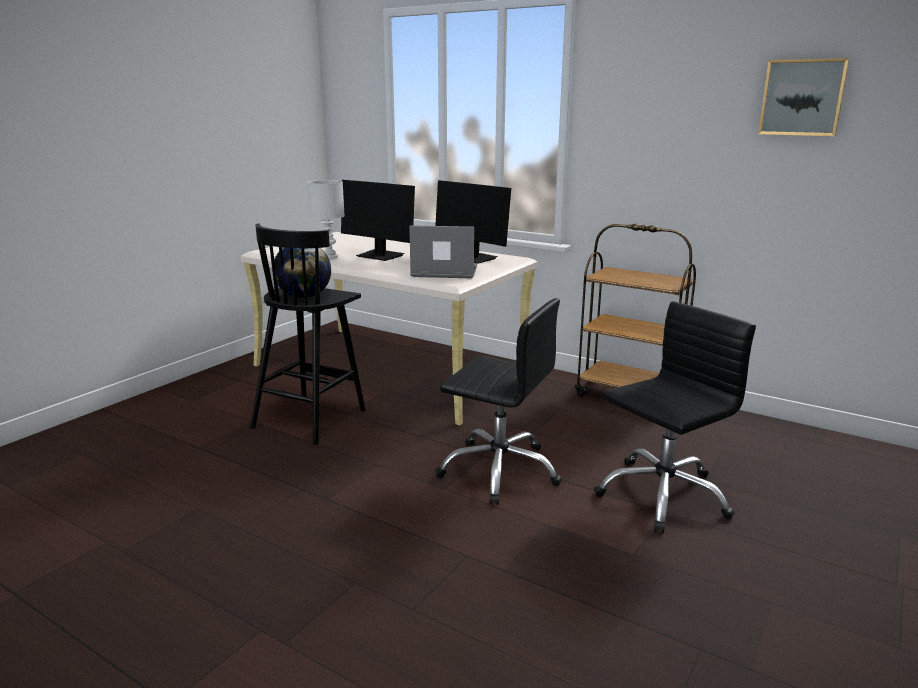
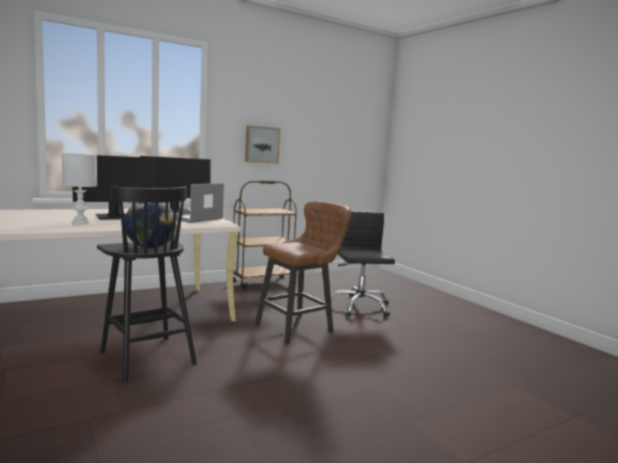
camera: 65 degrees left, 10 degrees down
black office chair [435,298,562,505] -> brown stool [255,201,352,344]
picture [758,58,849,136] -> picture moved to [245,125,280,163]

